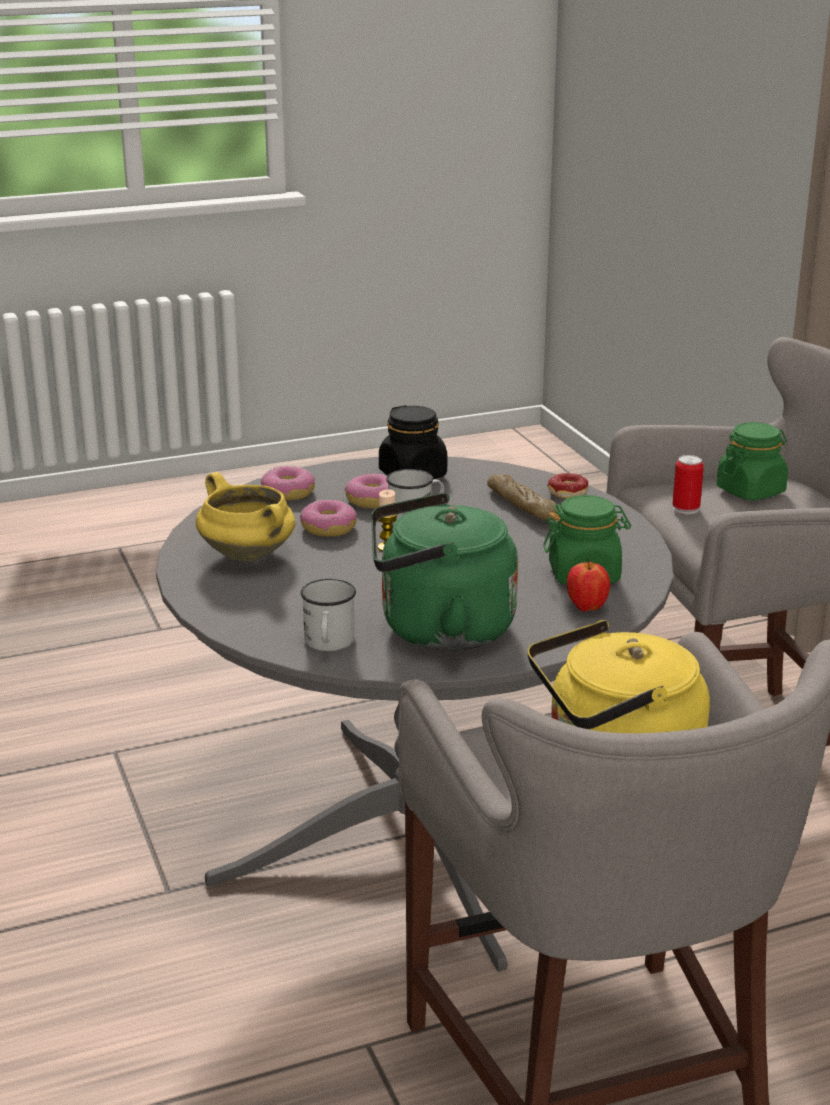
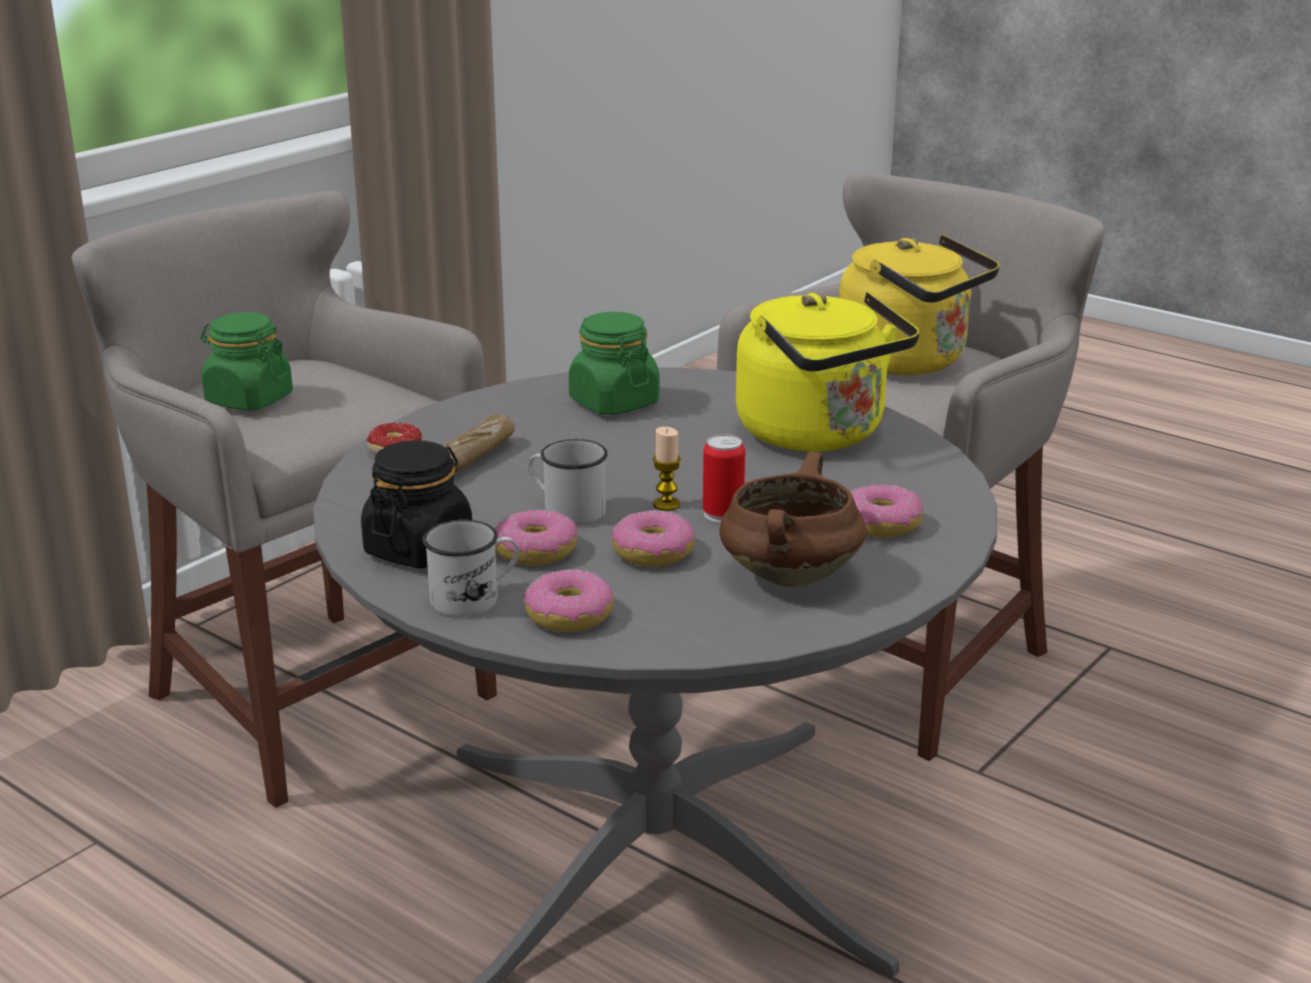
camera: 120 degrees left, 0 degrees up
yellow cooking pot [196,472,295,562] -> brown cooking pot [720,451,866,588]
white mug [301,579,356,651] -> white mug moved to [423,520,519,617]
green kettle [371,493,518,651] -> yellow kettle [736,292,919,451]
apple [567,559,610,612] -> none
can [672,455,704,514] -> can moved to [703,434,745,523]
none -> donut [851,484,923,538]

